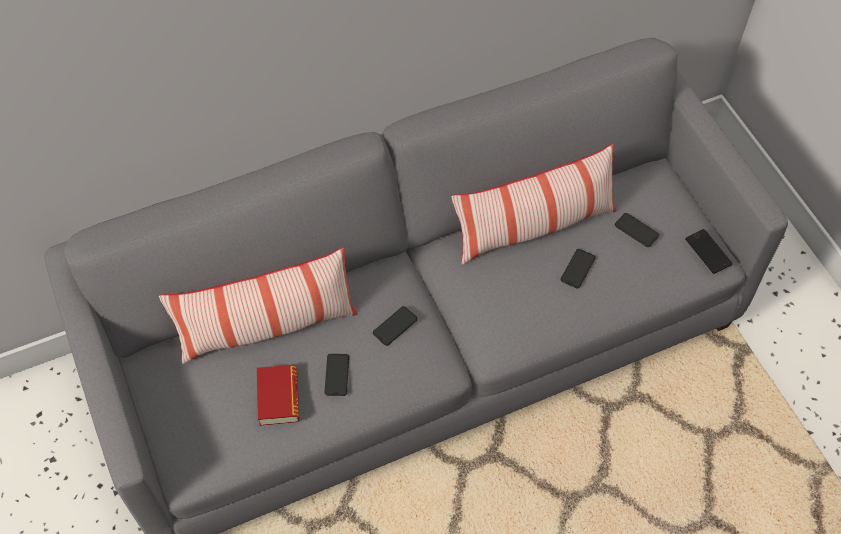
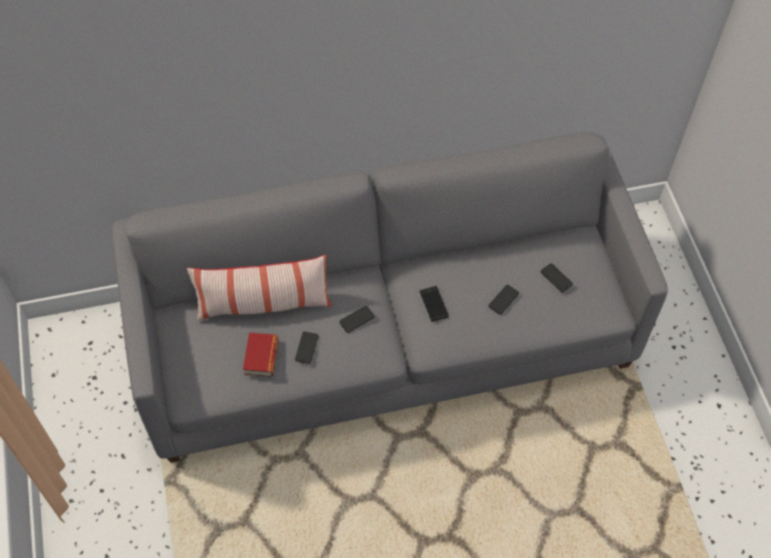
camera: 10 degrees right, 0 degrees up
pillow [451,144,616,265] -> none
phone [685,229,732,274] -> phone moved to [420,286,449,322]

